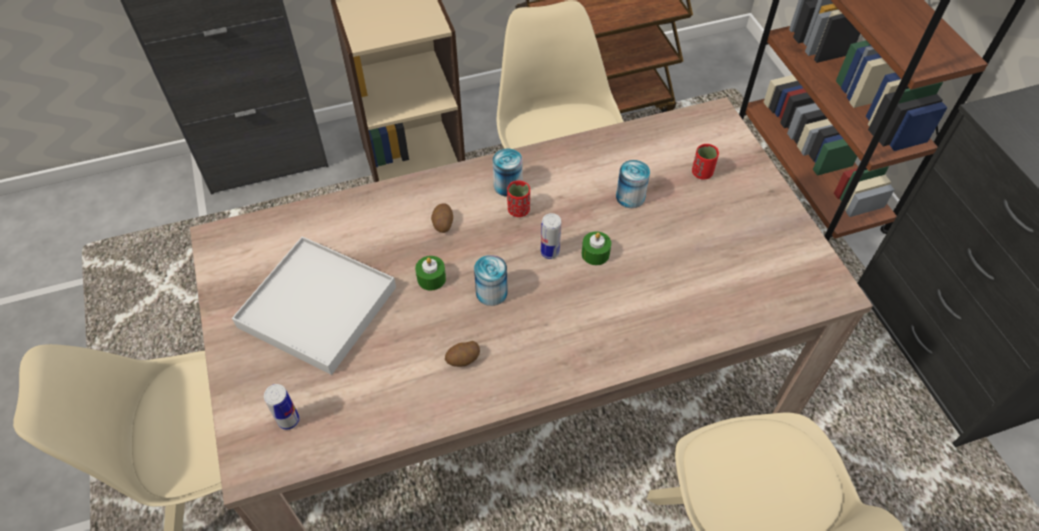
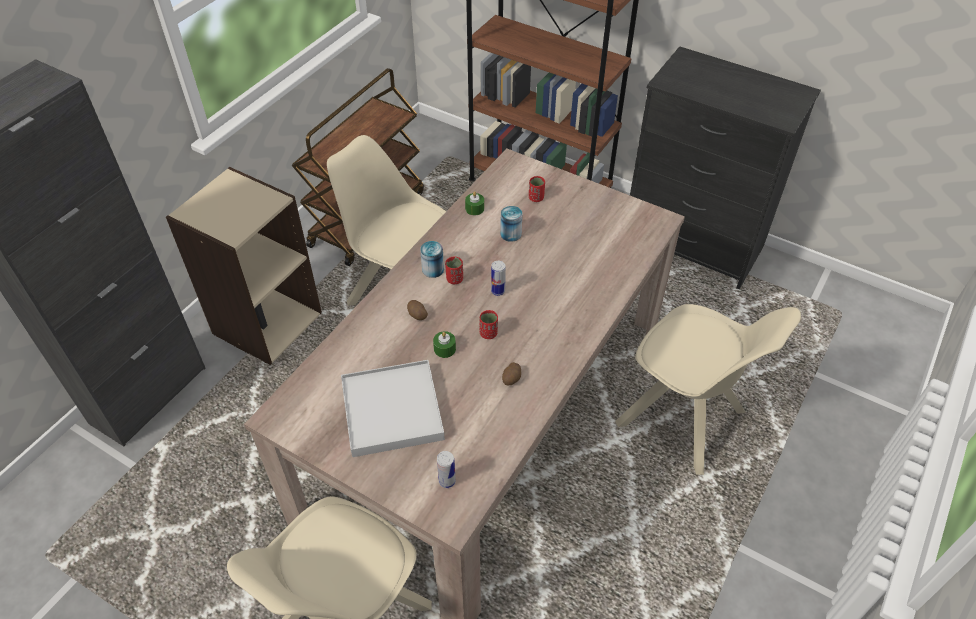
camera: 40 degrees left, 5 degrees down
can [474,255,508,306] -> red cup [480,310,498,339]
green candle [582,231,611,265] -> green candle moved to [465,191,484,216]

